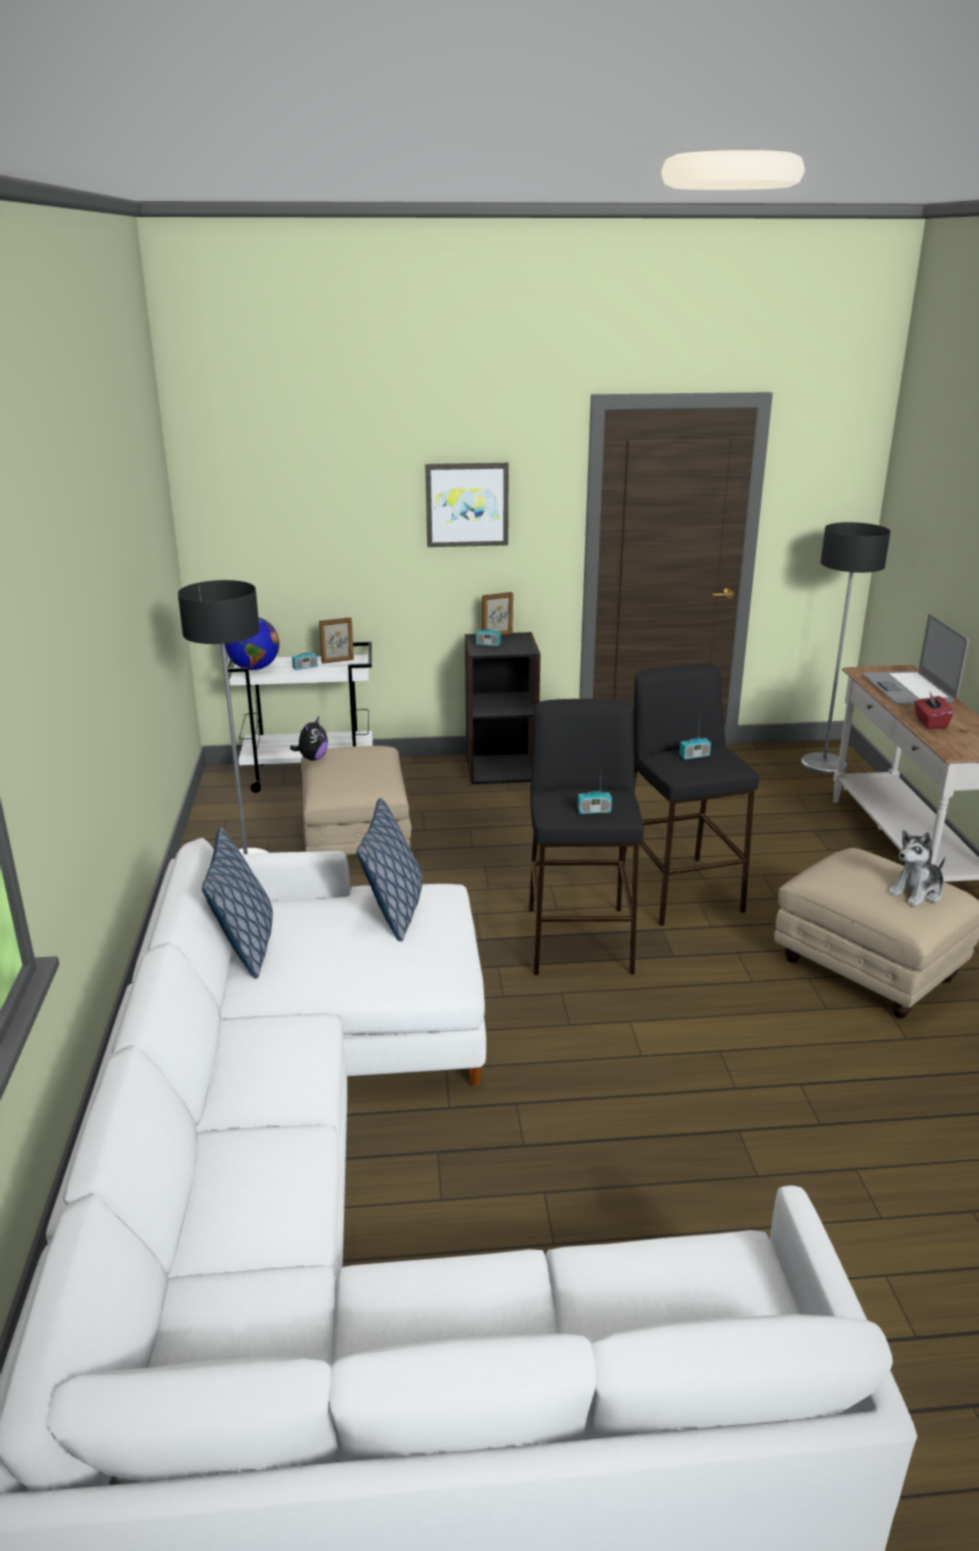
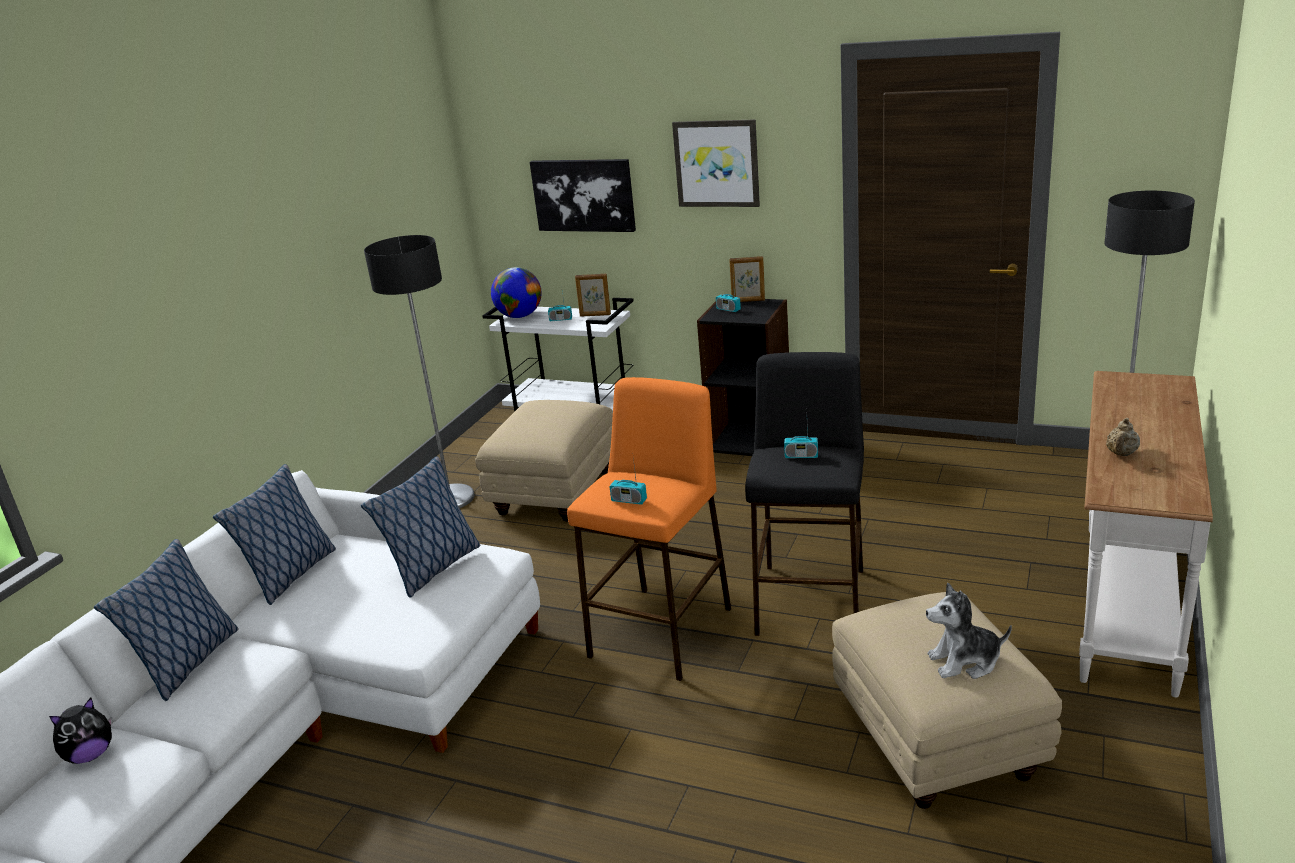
camera: 30 degrees right, 0 degrees up
plush toy [290,717,328,761] -> plush toy moved to [49,698,112,764]
black stool [529,699,644,975] -> orange stool [567,377,731,681]
laptop [863,614,969,705] -> none
red tissue box [914,691,953,729] -> beige teapot [1106,418,1140,456]
none -> pillow [94,539,239,701]
none -> picture [530,159,636,232]

